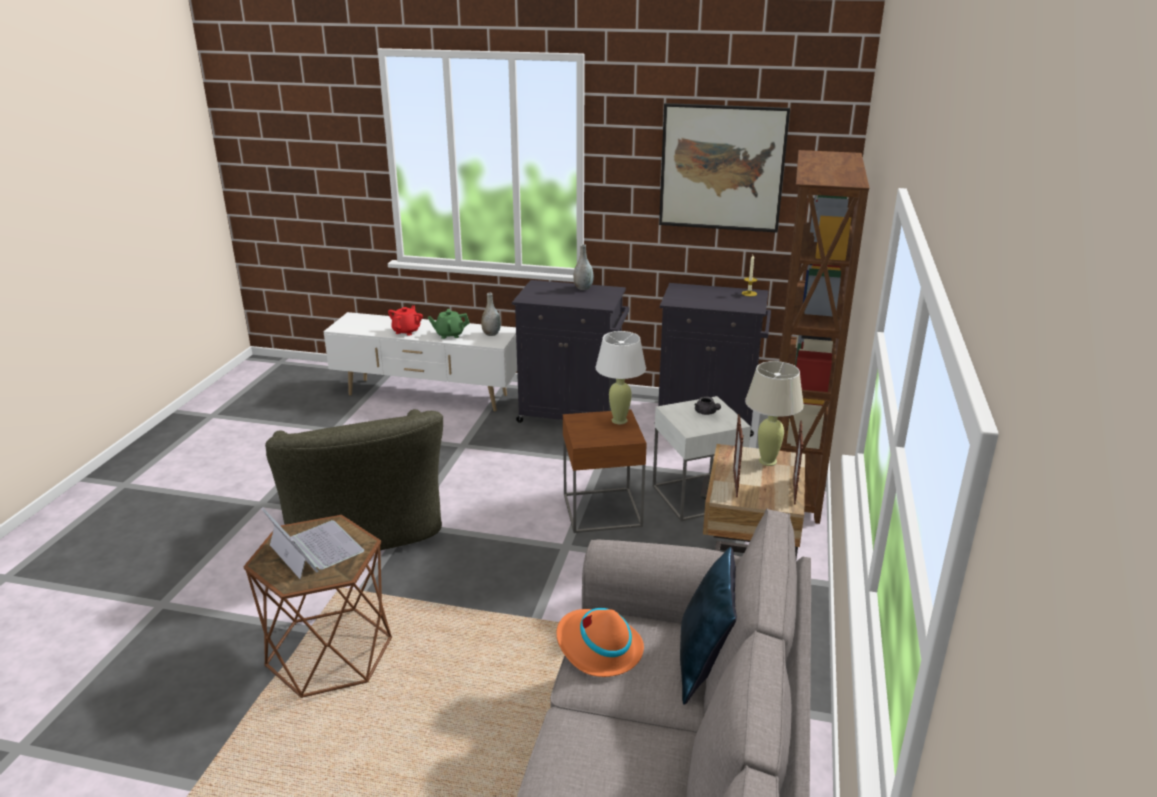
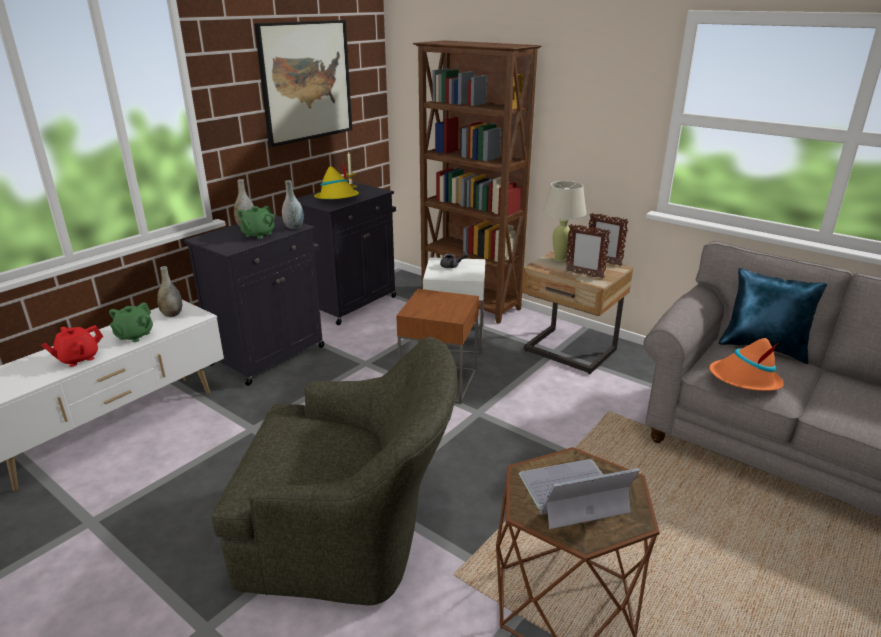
camera: 65 degrees left, 0 degrees up
red teapot [388,305,423,336] -> red teapot turned 90 degrees counterclockwise [41,325,103,367]
white table lamp [595,331,646,424] -> none
none -> green teapot [237,206,275,239]
none -> grey vase [282,180,304,229]
none -> yellow hat [314,163,359,199]

